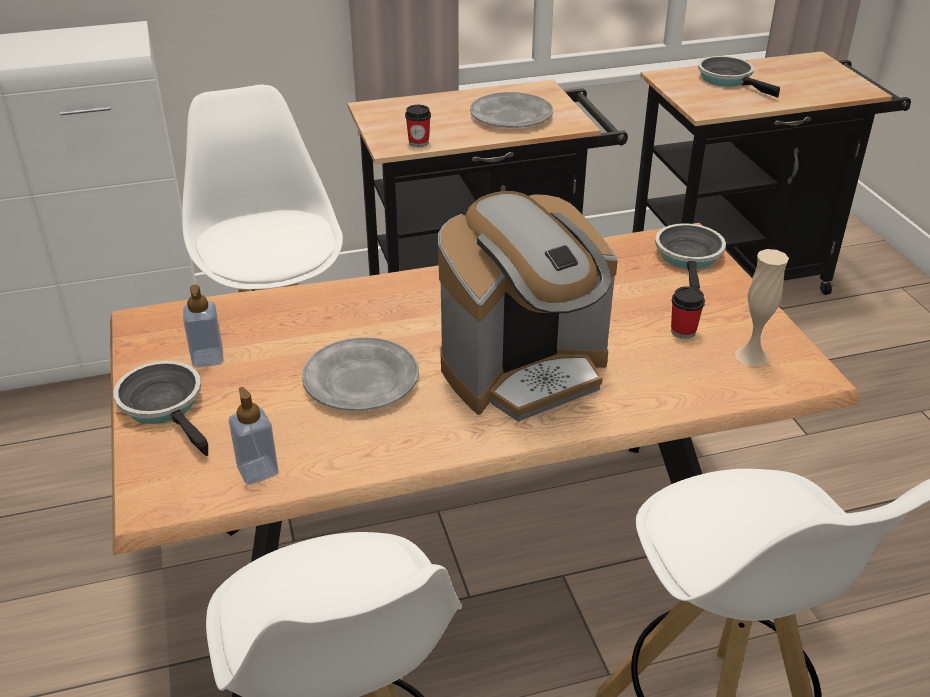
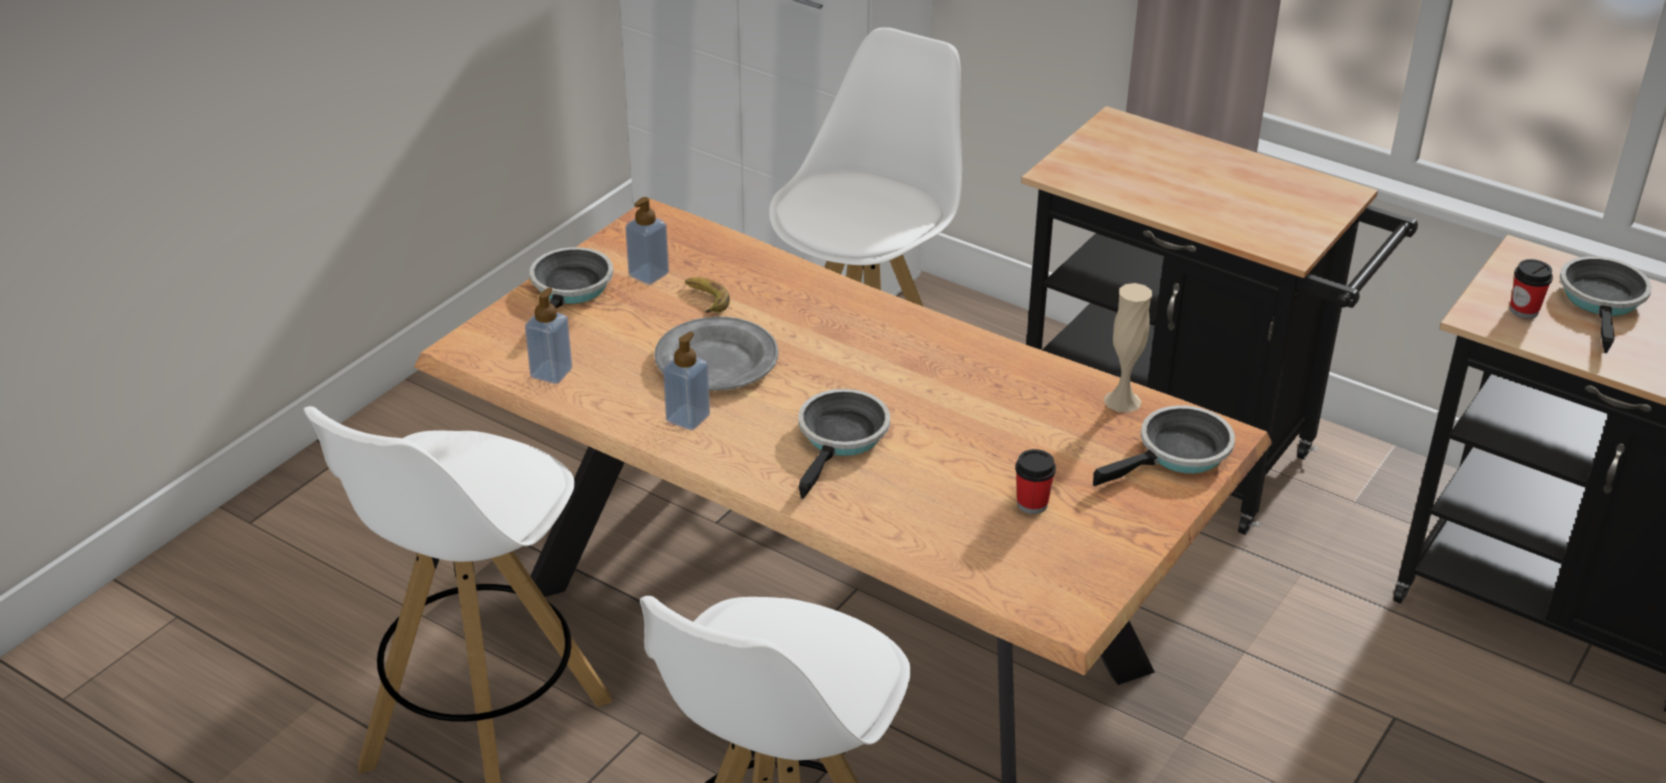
camera: 50 degrees right, 0 degrees up
cup [405,105,431,147] -> cup moved to [1510,259,1553,319]
coffee machine [438,191,618,422] -> frying pan [798,389,890,499]
grey plate [470,92,553,128] -> none
beige vase [735,249,789,366] -> beige vase moved to [1103,283,1152,412]
none -> soap dispenser [663,331,710,430]
none -> banana [685,277,730,313]

